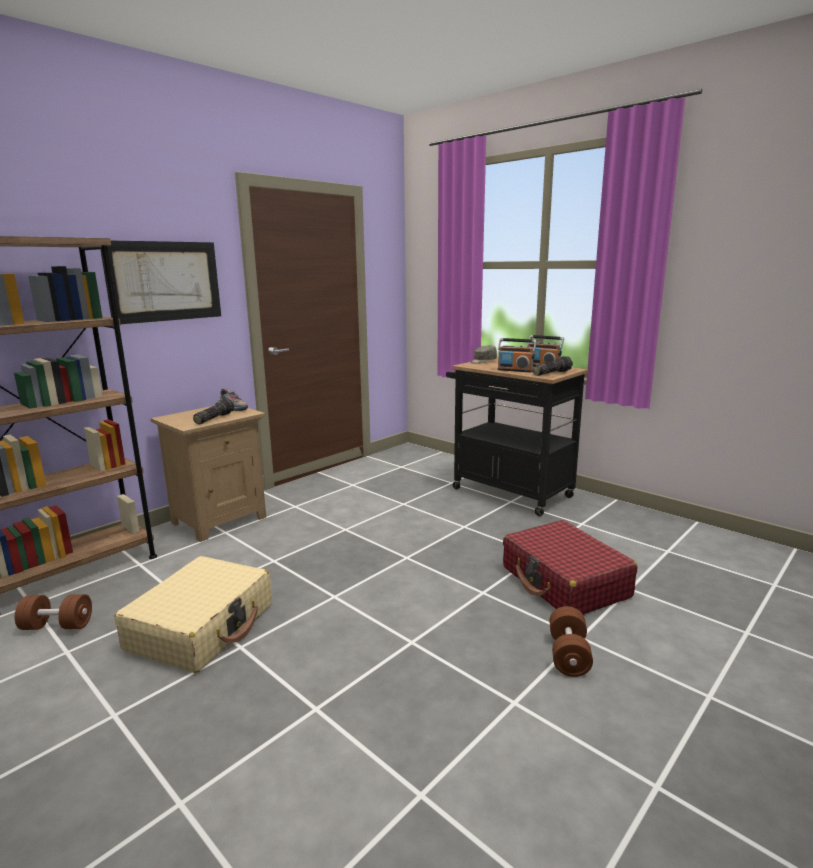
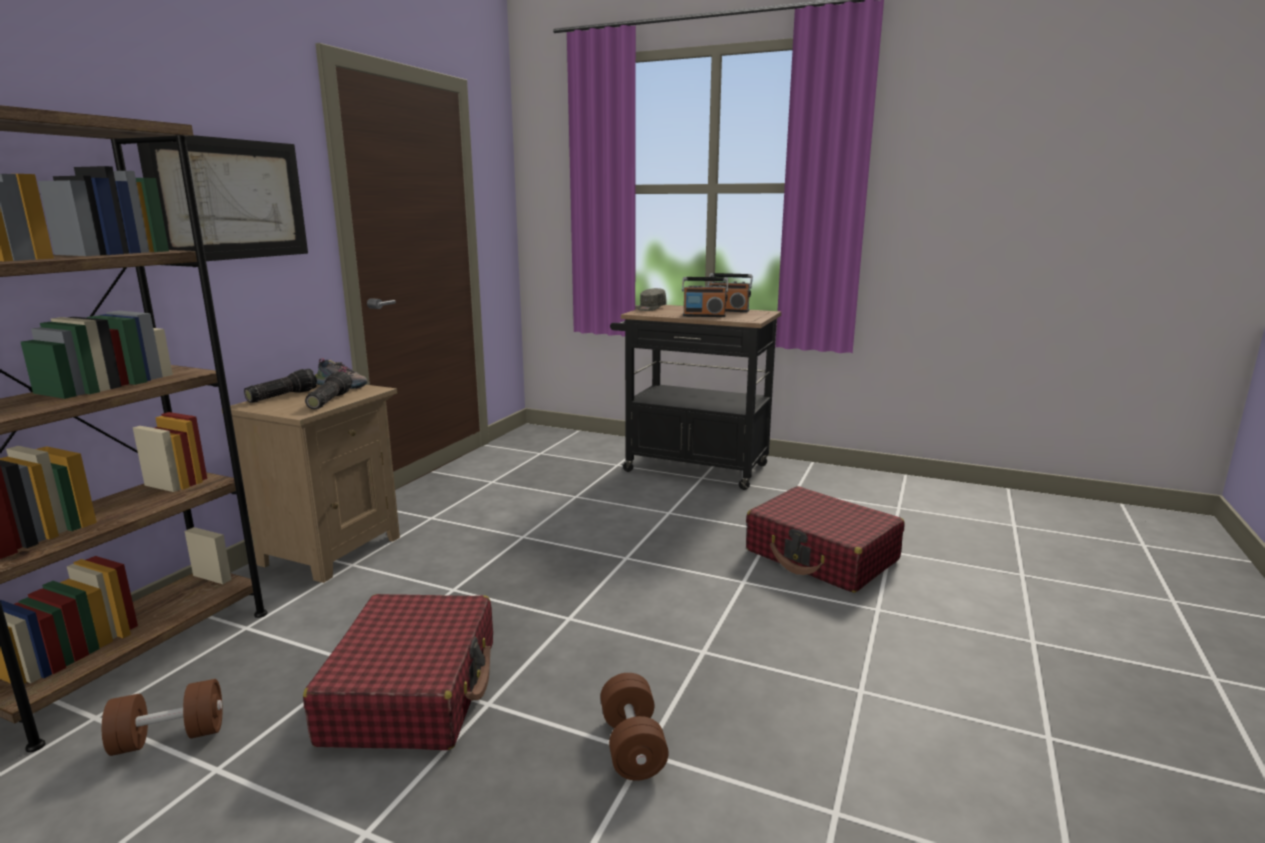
camera: 20 degrees left, 0 degrees up
beige suitcase [115,556,272,673] -> red suitcase [303,594,493,750]
flashlight [533,356,573,376] -> flashlight moved to [244,369,317,403]
brown dumbbell [550,606,593,677] -> brown dumbbell moved to [600,673,669,781]

